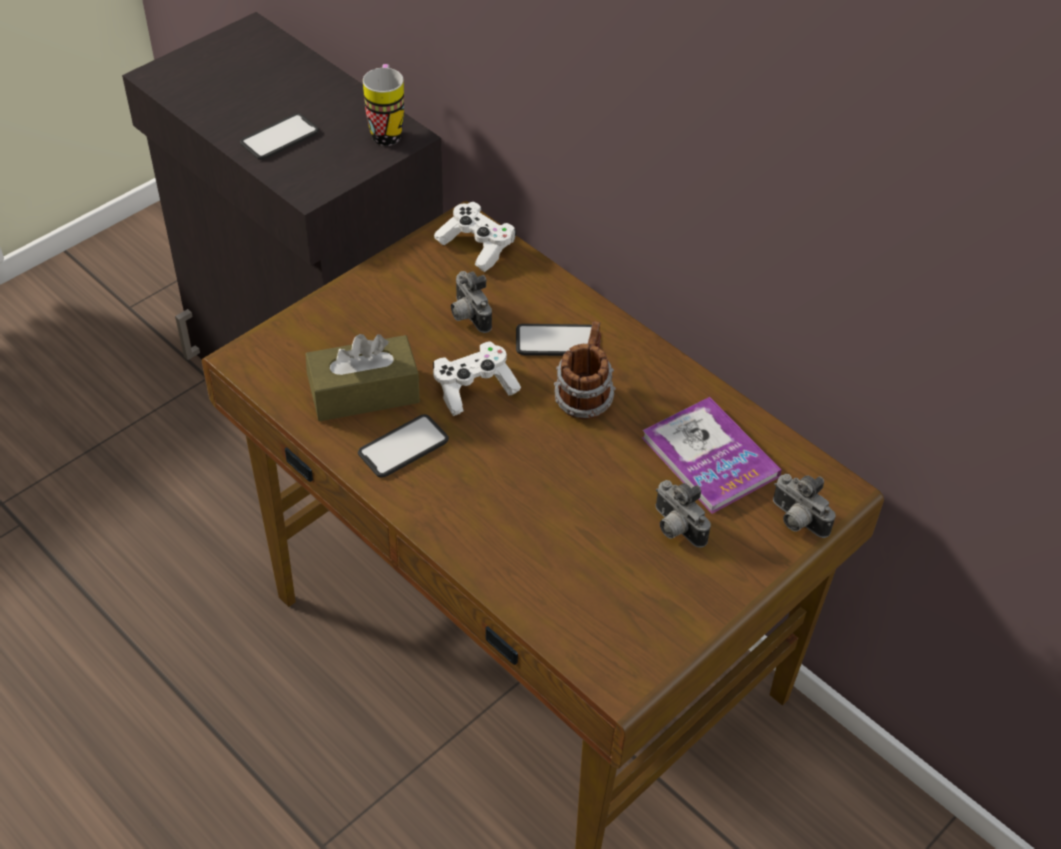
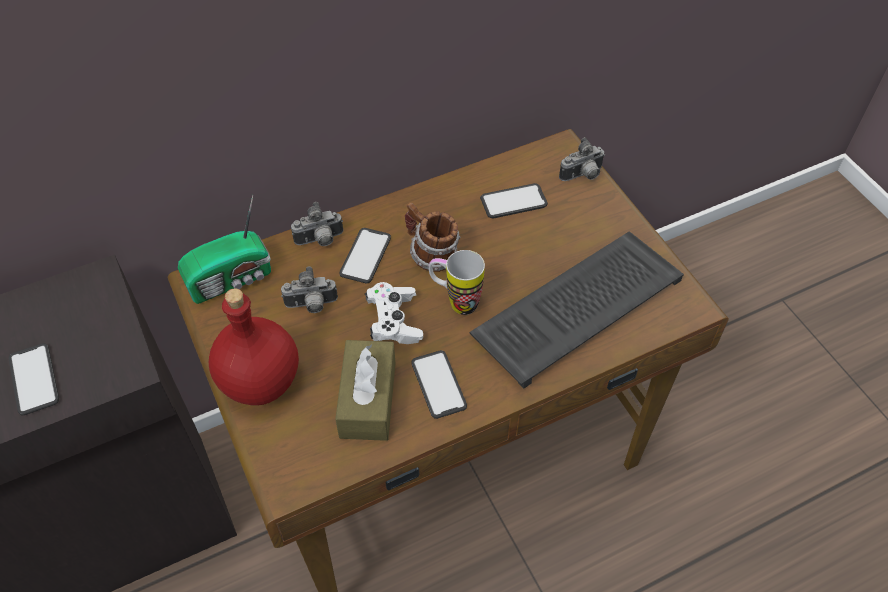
camera: 70 degrees left, 5 degrees up
mug [363,64,404,146] -> mug moved to [429,250,485,315]
white game controller [434,202,516,272] -> radio [178,195,271,304]
book [642,397,781,514] -> phone [480,183,548,218]
camera [656,480,711,548] -> camera moved to [291,202,343,246]
none -> red bottle [209,288,299,406]
none -> keyboard [470,231,684,389]

